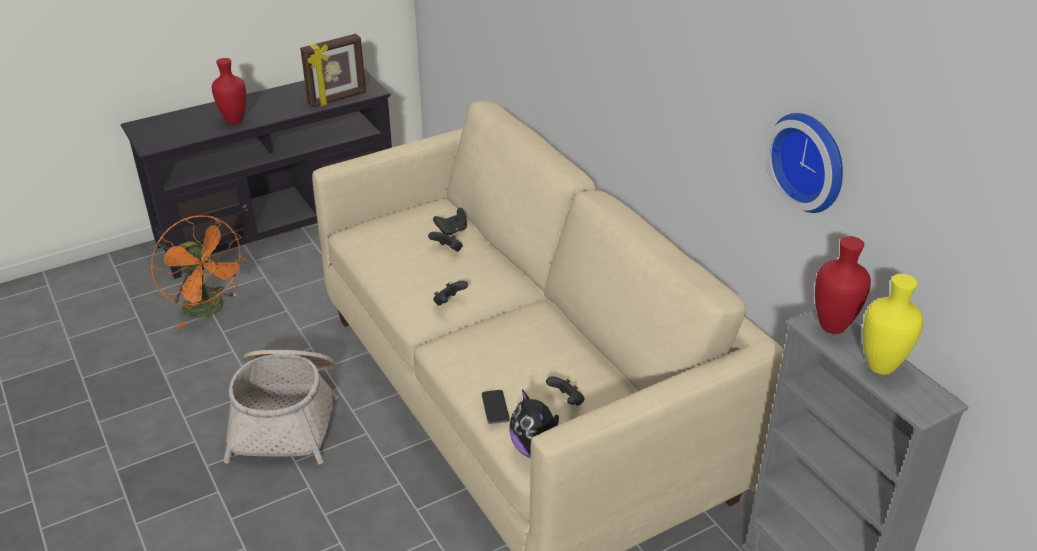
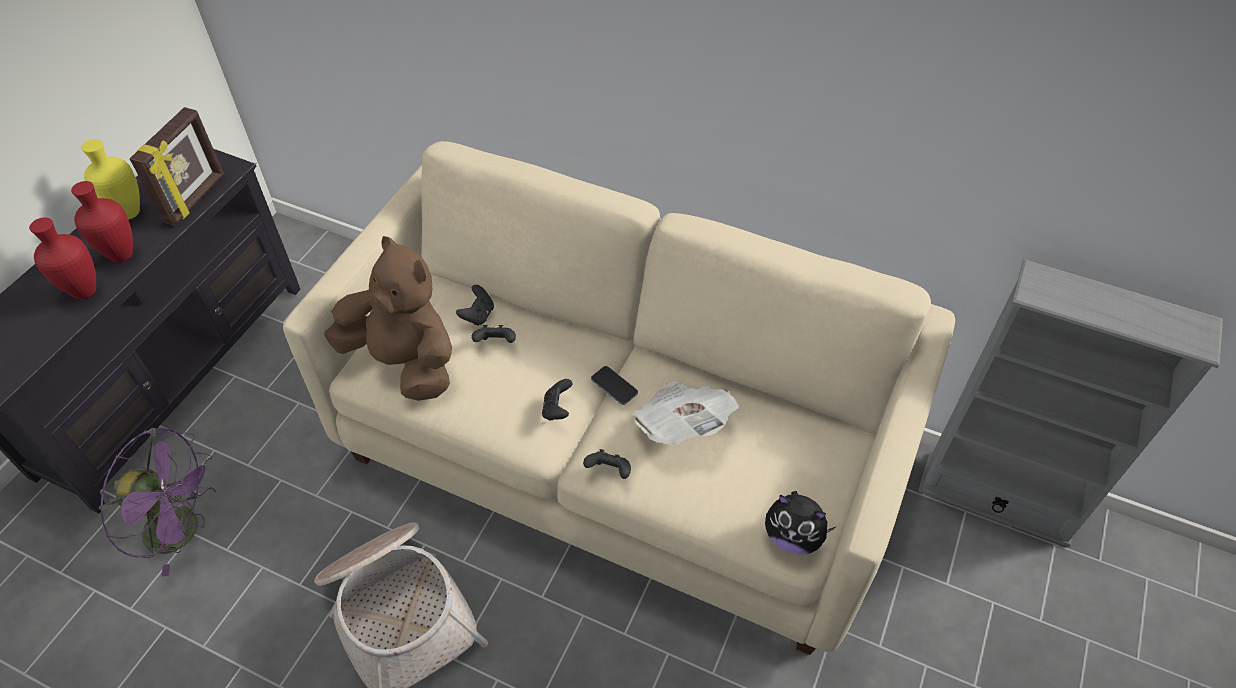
camera: 35 degrees left, 15 degrees up
orange fan [151,215,247,328] -> purple fan [99,428,216,577]
phone [482,390,510,424] -> phone moved to [591,366,638,405]
black game controller [546,376,585,406] -> black game controller moved to [583,449,631,479]
wall clock [765,113,843,213] -> none
red vase [815,236,871,334] -> red vase moved to [71,181,133,262]
yellow vase [863,274,923,375] -> yellow vase moved to [81,139,140,219]
none -> brown plush toy [324,236,452,401]
none -> newspaper [631,381,739,445]

